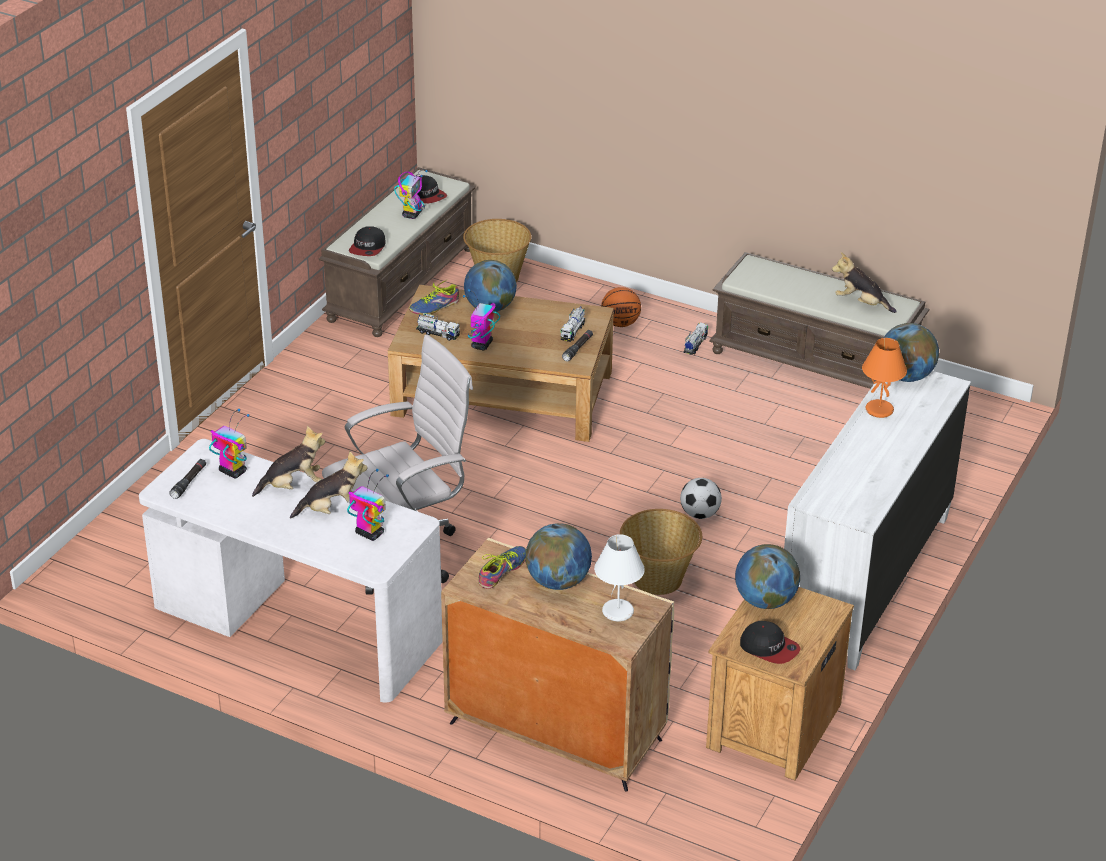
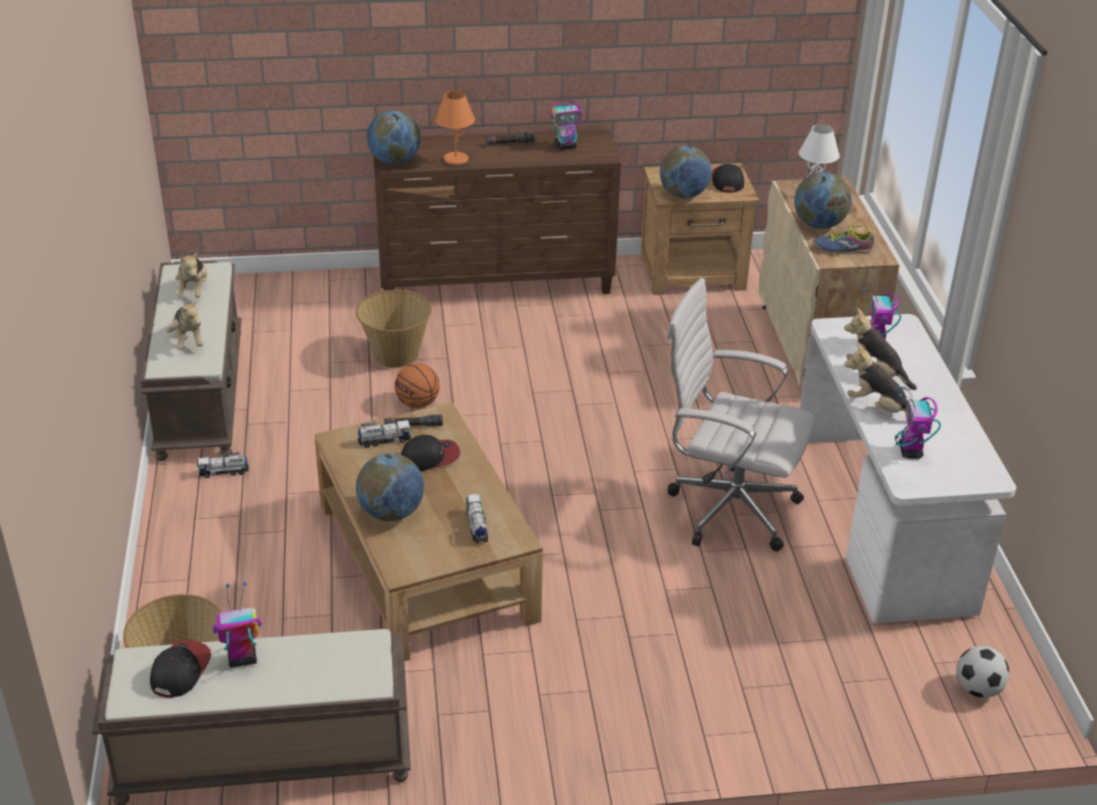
camera: 125 degrees left, 0 degrees up
black flashlight [169,459,206,499] -> black flashlight moved to [486,132,535,145]
cap [349,226,386,256] -> cap moved to [401,435,460,471]
shoe [409,279,459,315] -> none
toy robot [463,289,500,350] -> toy robot moved to [550,100,582,150]
basketball [601,287,641,327] -> basketball moved to [395,363,440,408]
basket [620,509,702,595] -> basket moved to [356,290,432,368]
football [680,478,722,519] -> football moved to [956,646,1009,698]
white dresser [784,371,971,670] -> brown dresser [373,129,621,294]
none -> plush toy [166,300,203,349]

